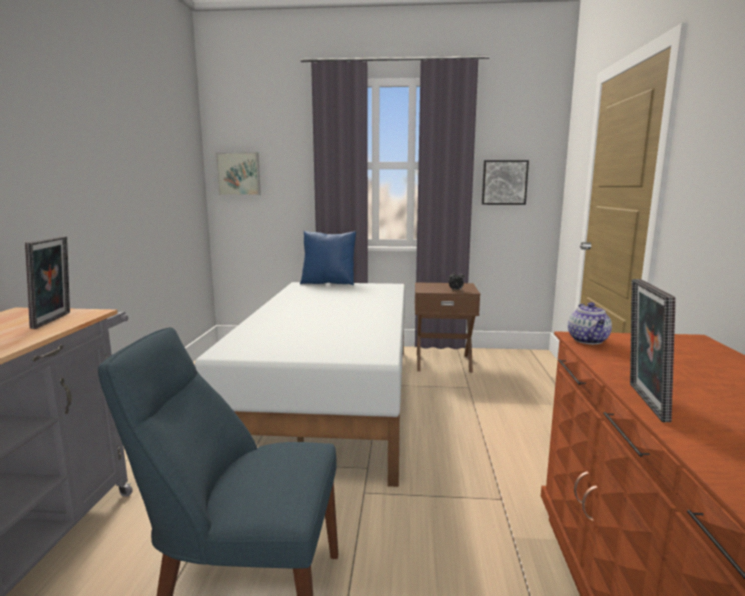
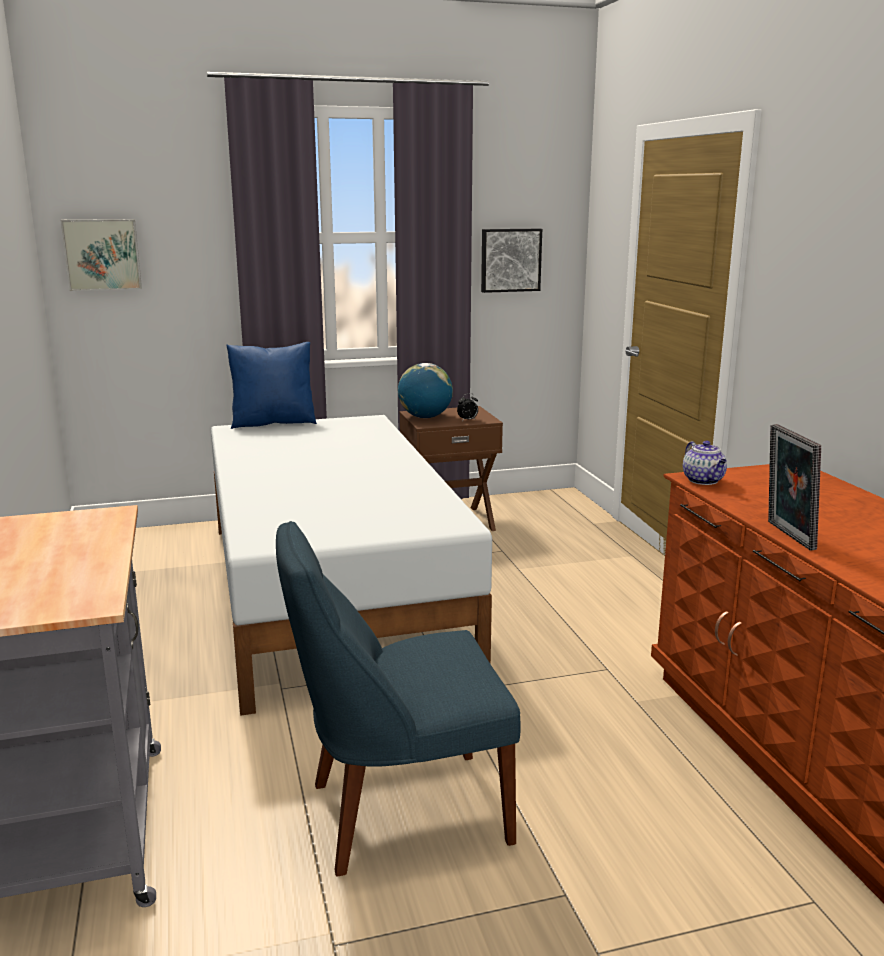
camera: 20 degrees left, 5 degrees up
picture frame [25,236,70,329] -> none
none -> globe [398,363,453,418]

